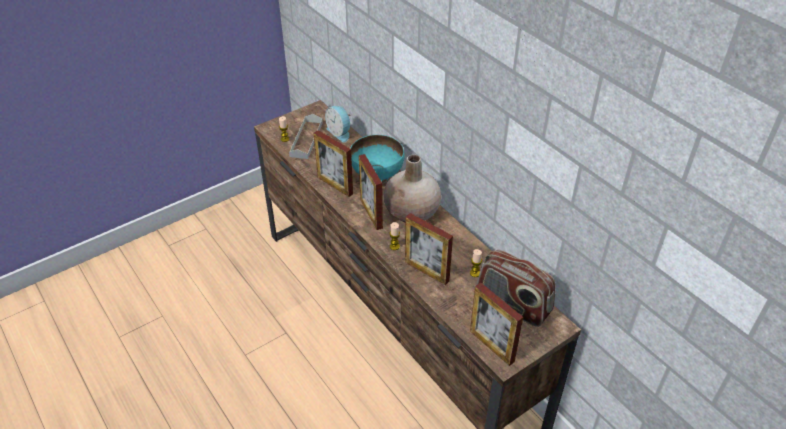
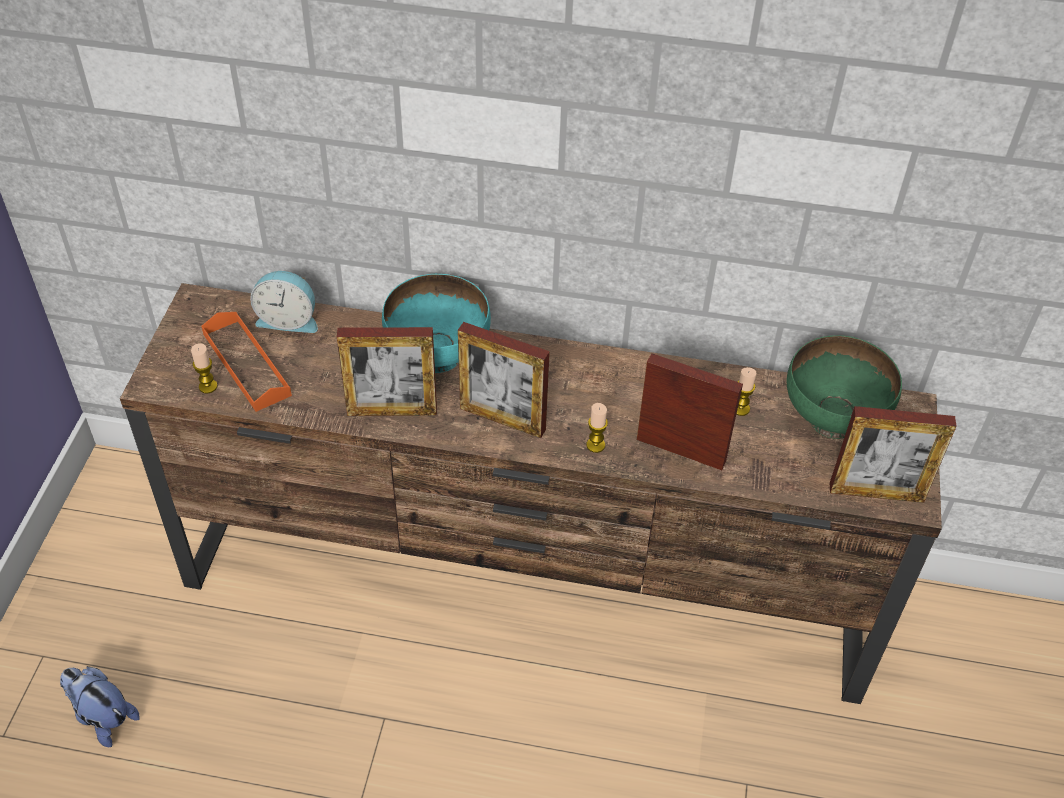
camera: 45 degrees left, 5 degrees up
grey tray [289,114,323,159] -> orange tray [201,312,292,412]
beige vase [384,154,441,223] -> none
picture frame [405,213,453,285] -> picture frame turned 150 degrees counterclockwise [637,353,743,470]
radio [476,250,556,327] -> green bowl [787,335,902,439]
none -> plush toy [60,666,140,747]

